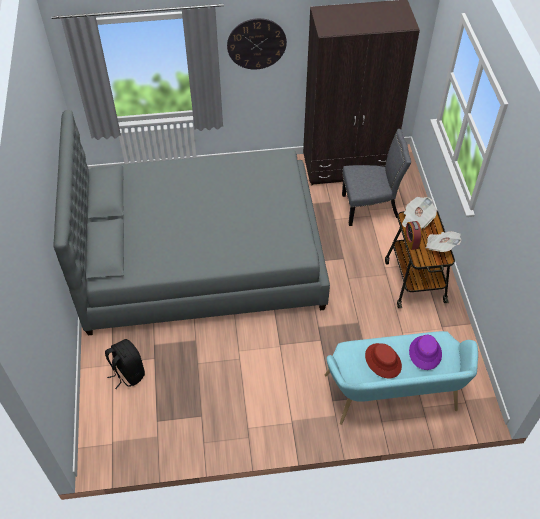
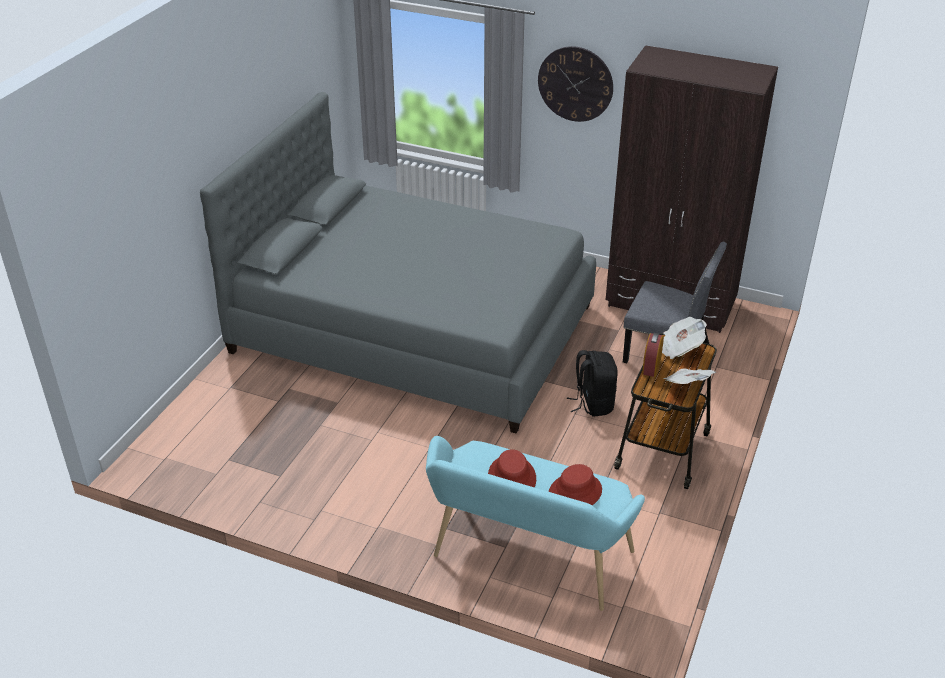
camera: 30 degrees right, 15 degrees down
black backpack [105,339,145,389] -> black backpack moved to [567,350,618,417]
purple hat [409,335,442,370] -> red hat [549,464,602,505]

